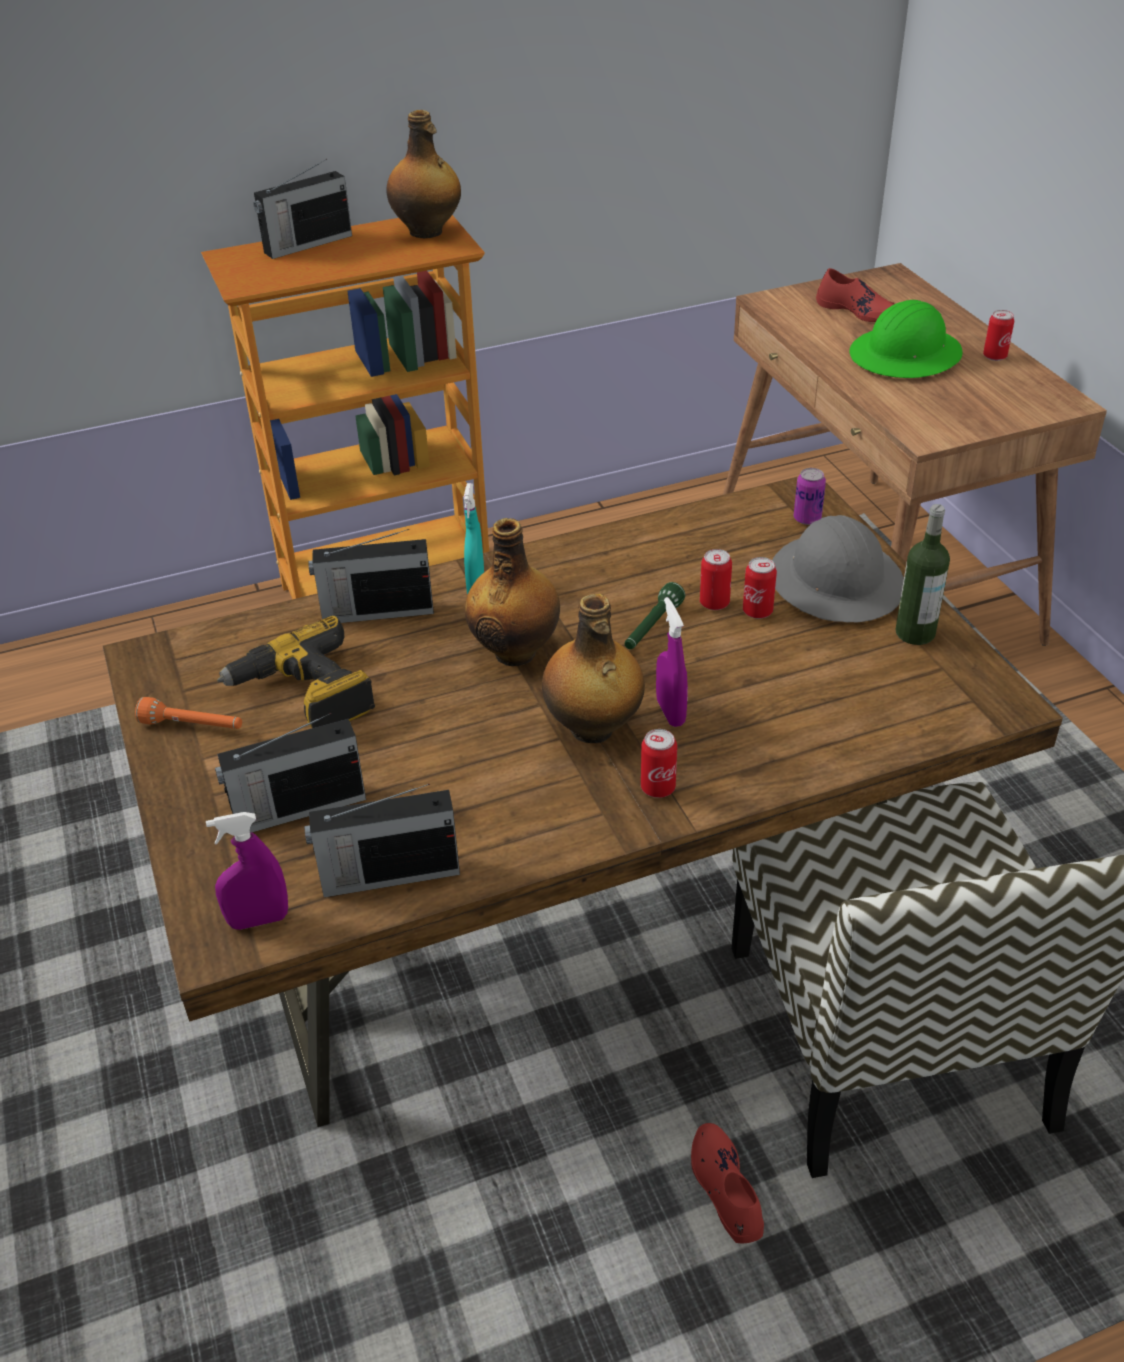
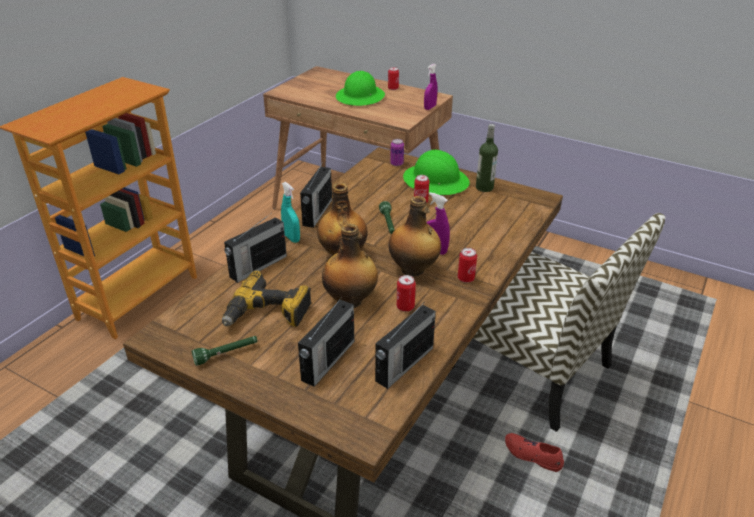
camera: 40 degrees left, 5 degrees down
orange flashlight [135,697,242,729] -> green flashlight [192,336,258,366]
purple spray bottle [206,812,288,930] -> purple spray bottle moved to [424,64,438,110]
radio [253,159,352,259] -> radio moved to [300,164,332,228]
bottle [387,110,461,239] -> bottle moved to [322,224,378,308]
can [700,549,732,610] -> can moved to [397,275,416,312]
grey hard hat [772,515,904,623] -> green hard hat [403,150,470,195]
red shoe [816,268,895,322] -> none

